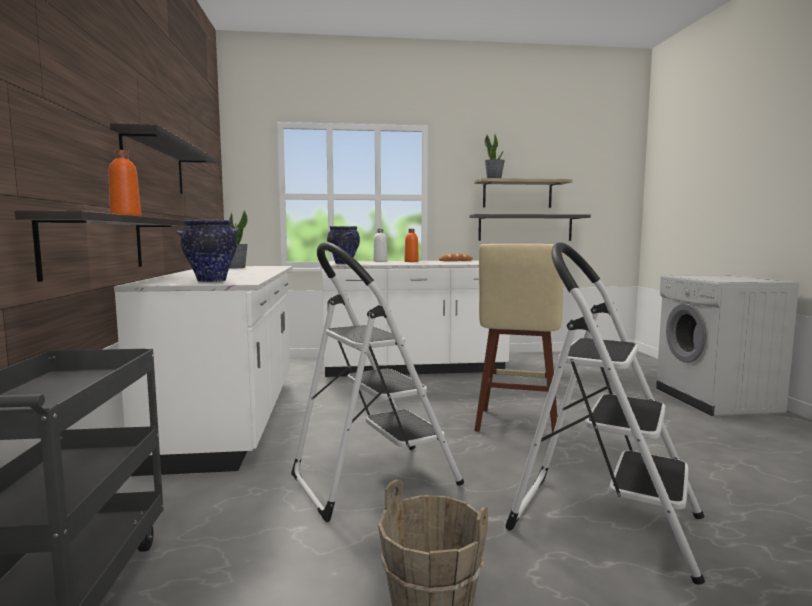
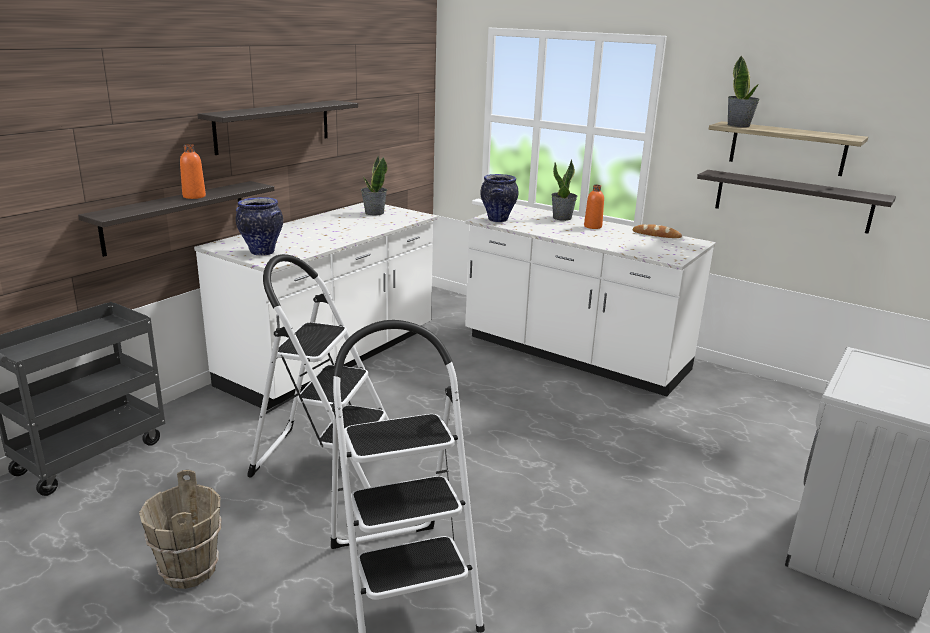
camera: 40 degrees right, 15 degrees up
white bottle [373,229,387,262] -> potted plant [551,160,577,221]
beige stool [474,244,564,440] -> none

